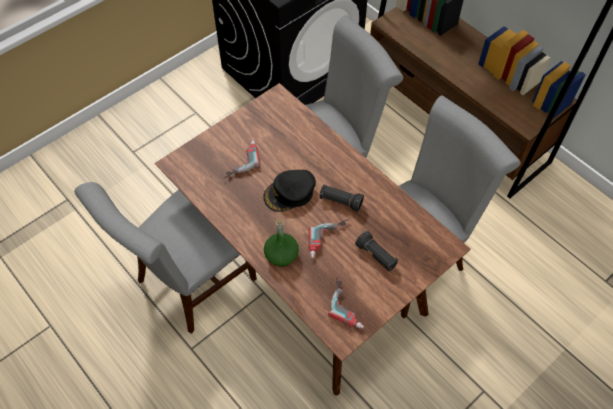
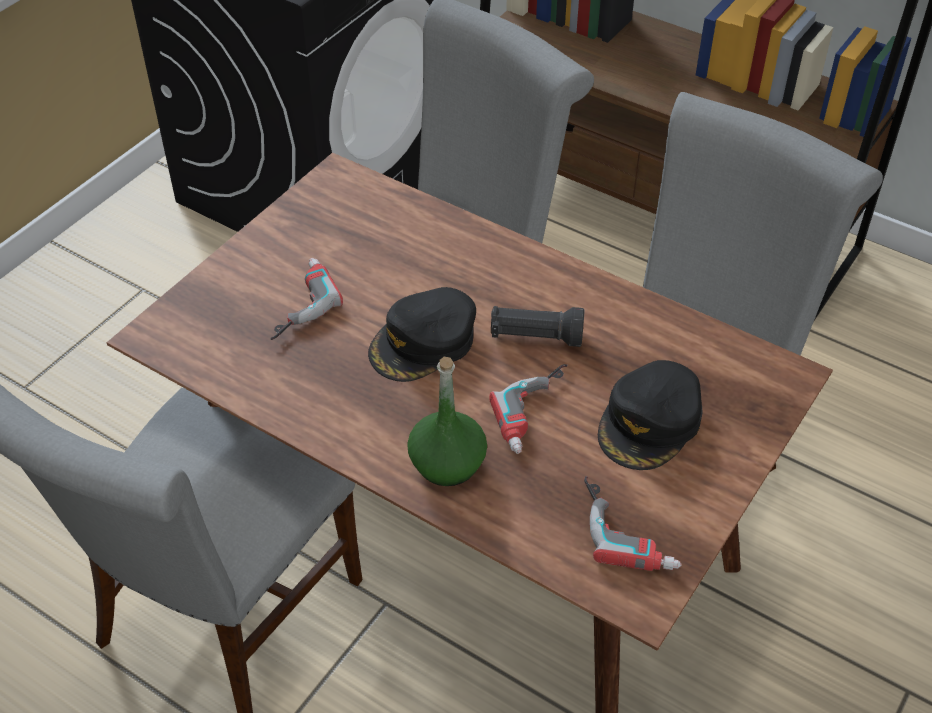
camera: 15 degrees left, 10 degrees down
black flashlight [355,231,398,271] -> black cap [598,360,703,470]

